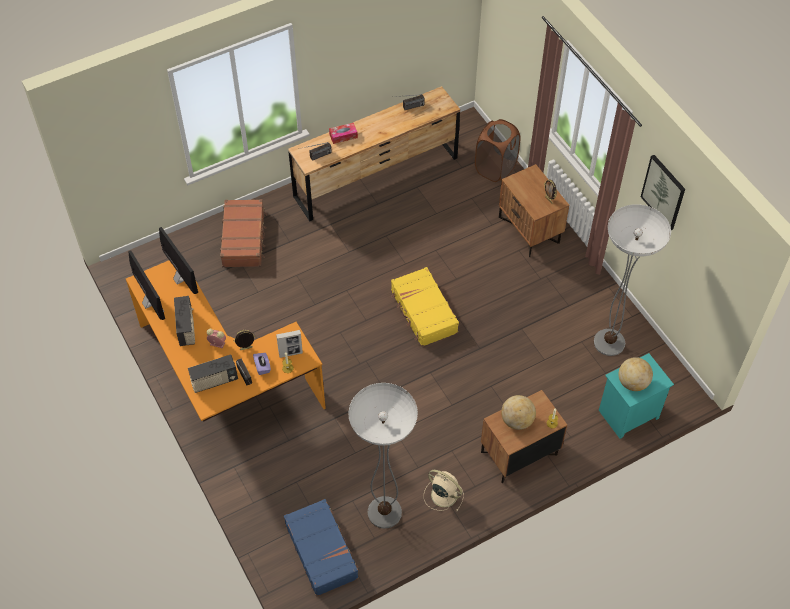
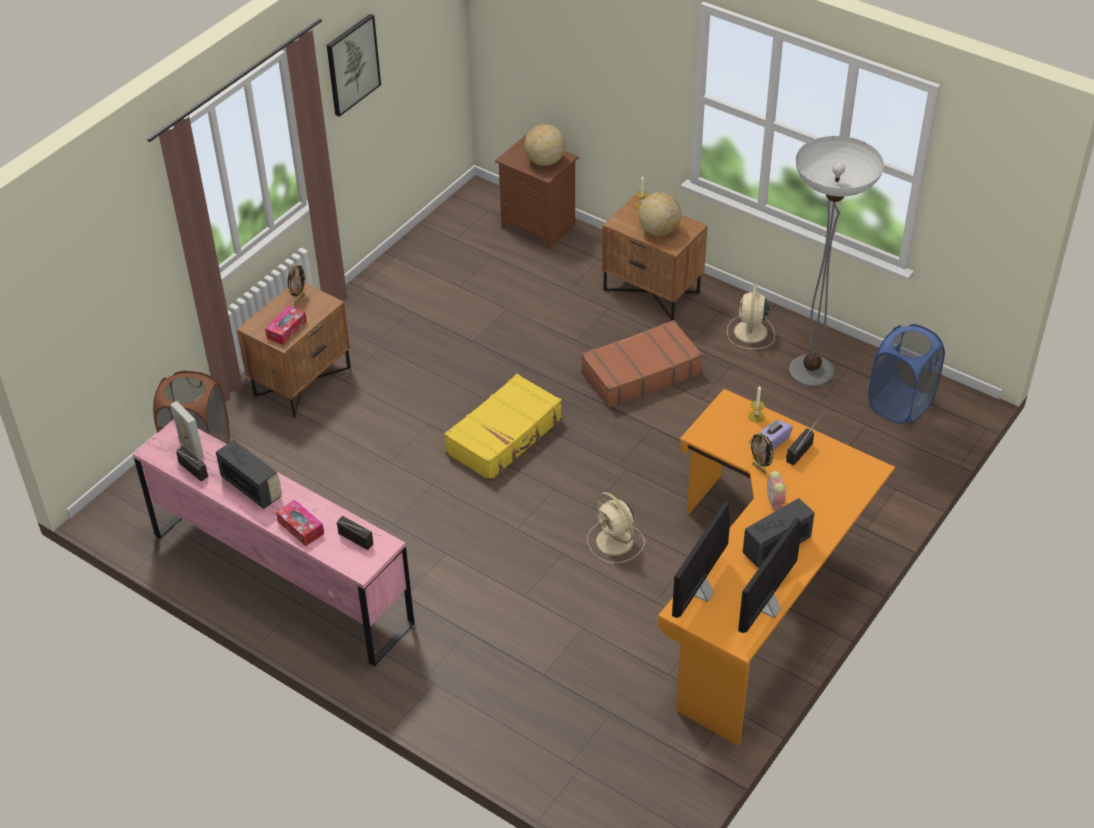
camera: 115 degrees left, 10 degrees down
radio [188,355,238,393] -> radio moved to [216,440,282,509]
brown suitcase [220,199,267,267] -> brown suitcase moved to [581,320,703,409]
picture frame [276,330,303,358] -> picture frame moved to [170,401,204,459]
blue suitcase [284,499,358,597] -> blue laundry basket [868,324,945,424]
brown dresser [288,86,460,222] -> pink dresser [133,419,415,666]
floor lamp [594,204,671,356] -> none
turquoise nightstand [599,353,674,439] -> brown nightstand [495,135,578,248]
none -> tissue box [265,306,307,345]
none -> beige fan [587,492,645,564]

